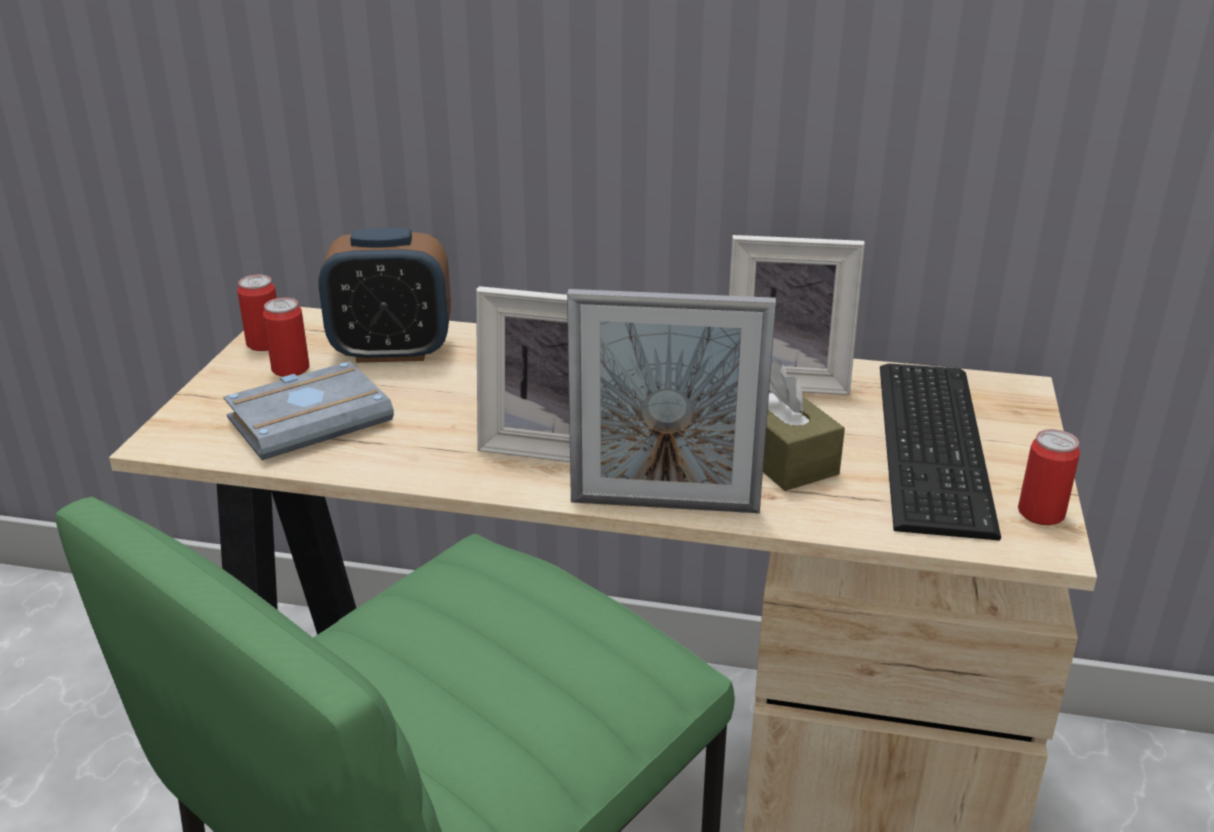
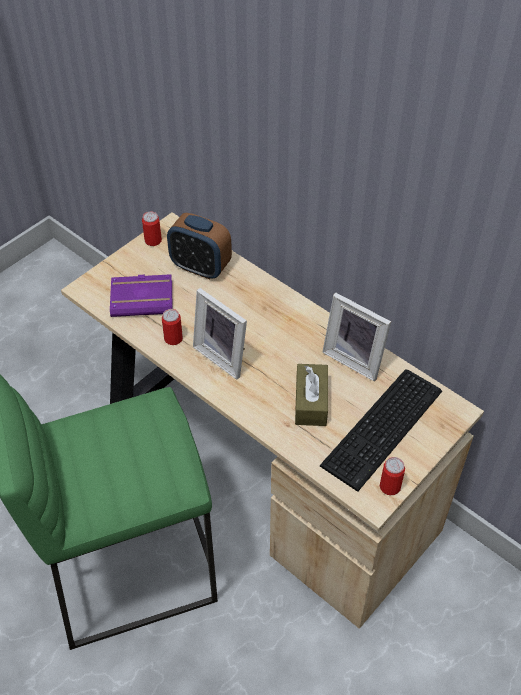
camera: 30 degrees right, 20 degrees up
grey book [224,361,394,460] -> purple book [110,274,172,317]
can [263,298,309,377] -> can moved to [162,309,183,345]
picture frame [567,289,776,513] -> none

